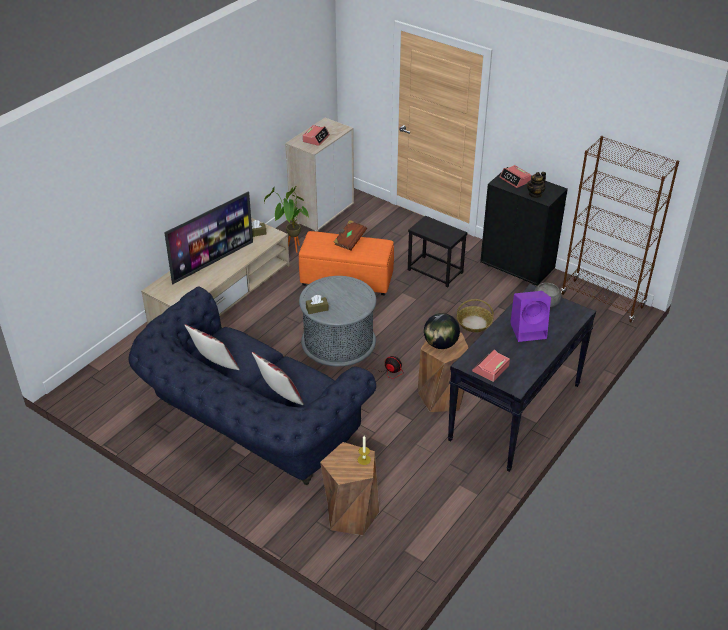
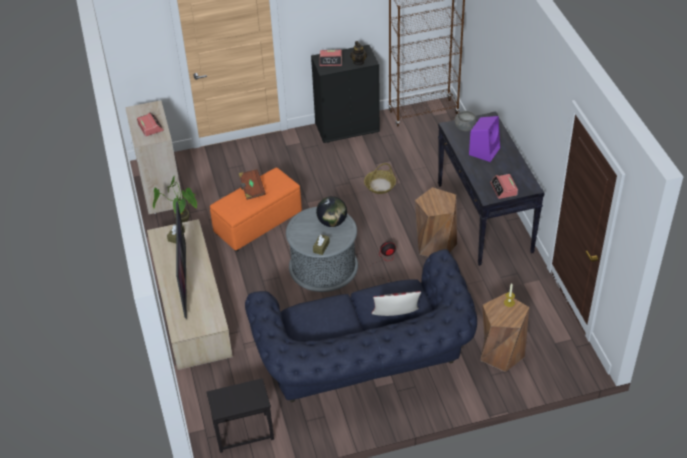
camera: 50 degrees left, 5 degrees up
pillow [184,324,240,370] -> none
black side table [408,216,467,288] -> black side table moved to [207,378,274,453]
globe [424,313,460,349] -> globe moved to [316,196,347,227]

